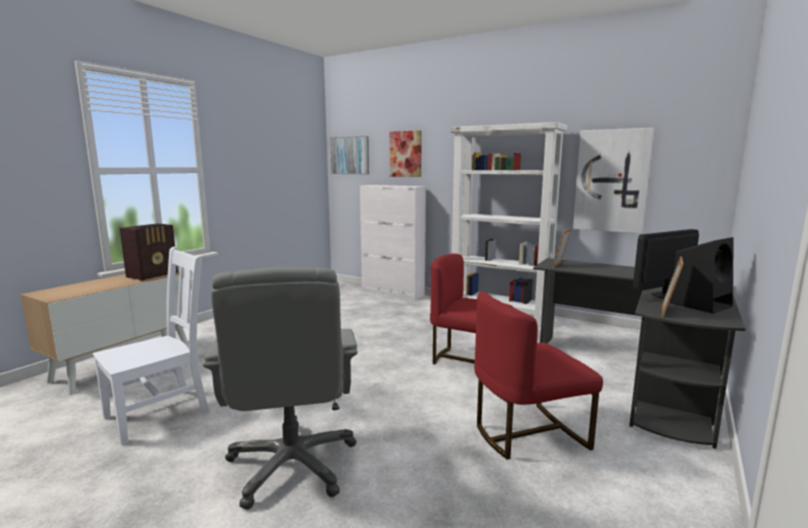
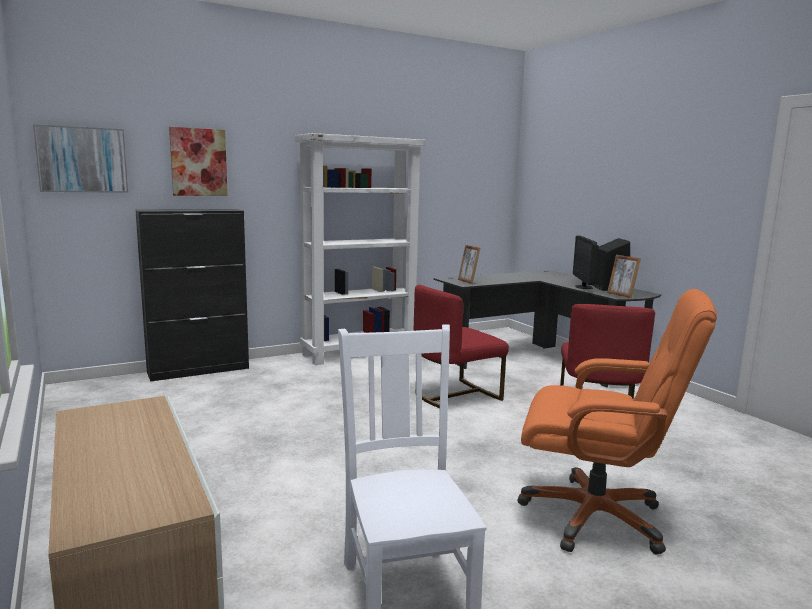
camera: 60 degrees left, 0 degrees up
radio [120,223,178,281] -> none
grey office chair [203,267,358,510] -> orange office chair [517,289,717,555]
white cabinet [360,185,426,300] -> black cabinet [135,209,249,382]
picture [573,128,655,233] -> none

